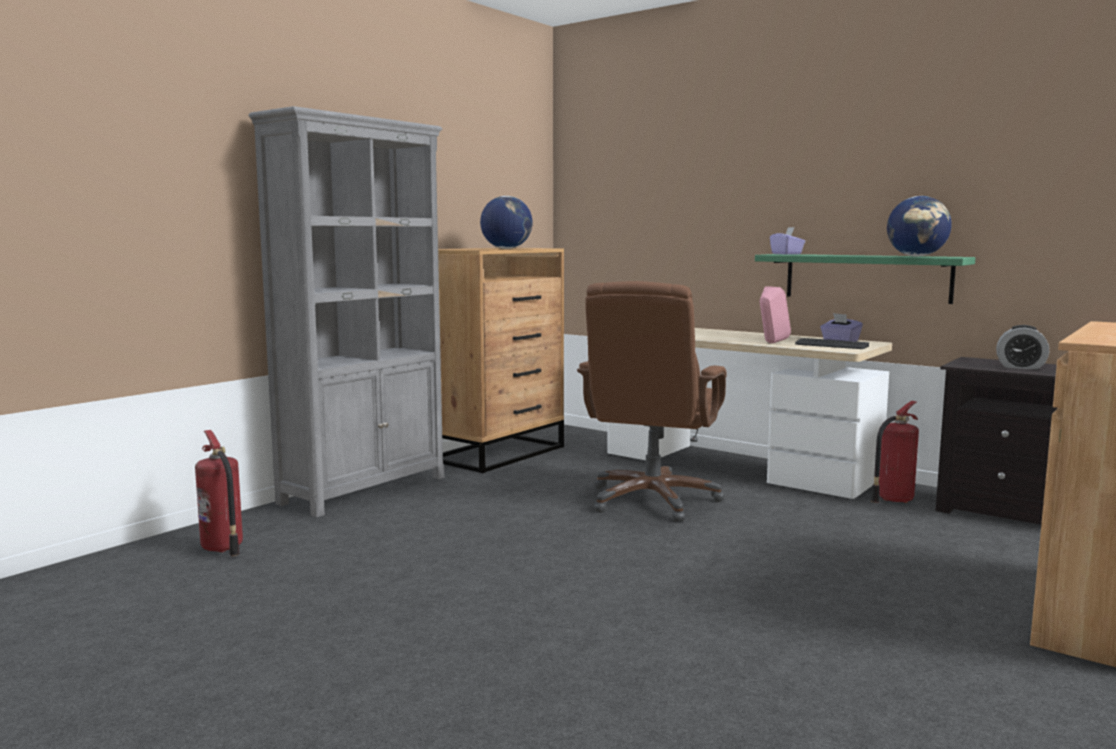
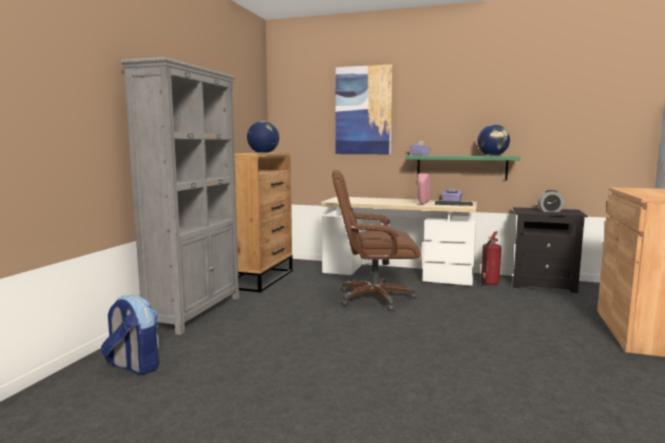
camera: 20 degrees left, 0 degrees up
fire extinguisher [195,430,243,557] -> backpack [101,295,159,375]
brown office chair [577,281,727,521] -> brown office chair turned 90 degrees clockwise [332,170,421,311]
none -> picture [336,64,393,154]

